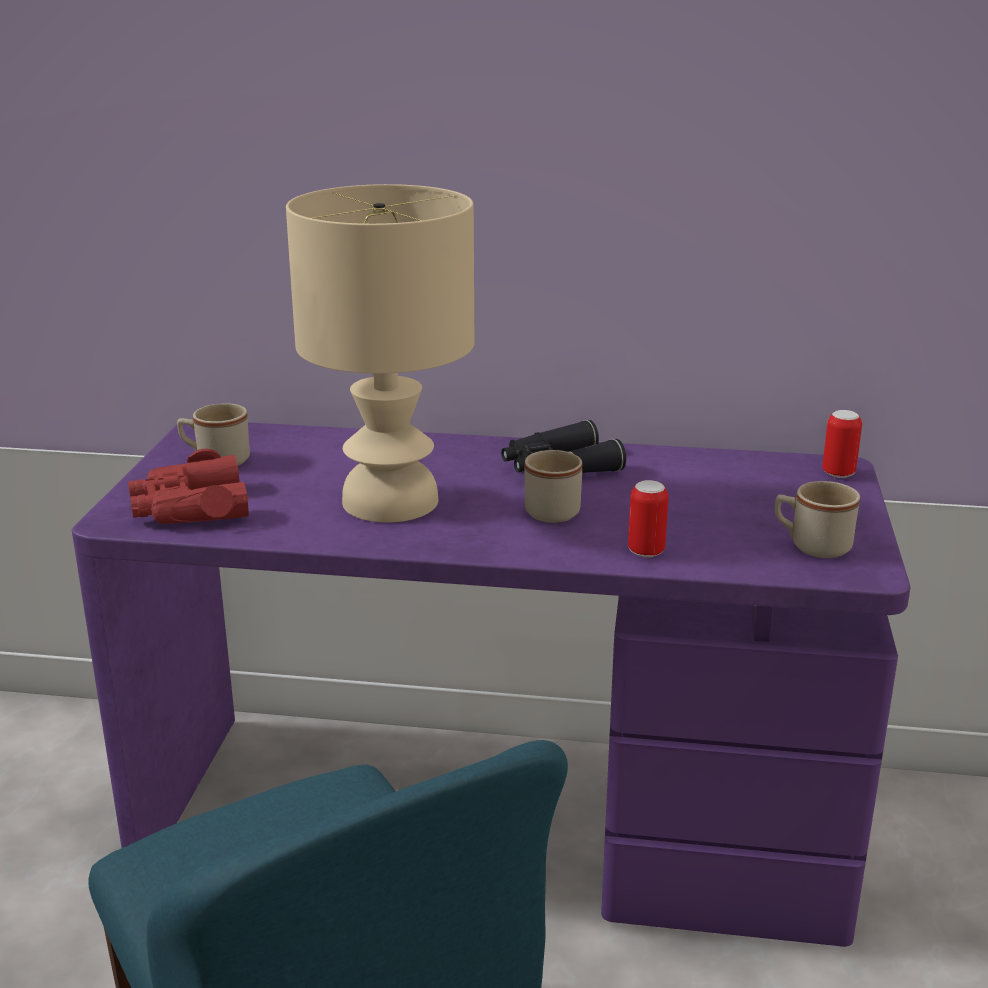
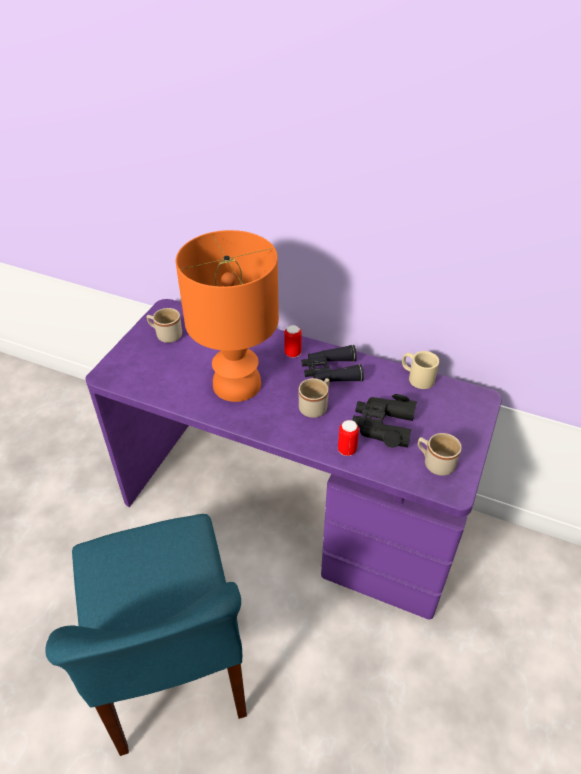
camera: 15 degrees right, 20 degrees up
red binoculars [128,449,249,524] -> none
beige table lamp [286,184,474,523] -> orange table lamp [176,230,279,402]
can [822,410,862,478] -> can moved to [284,325,302,358]
none -> black binoculars [352,394,417,448]
none -> beige mug [402,351,439,389]

